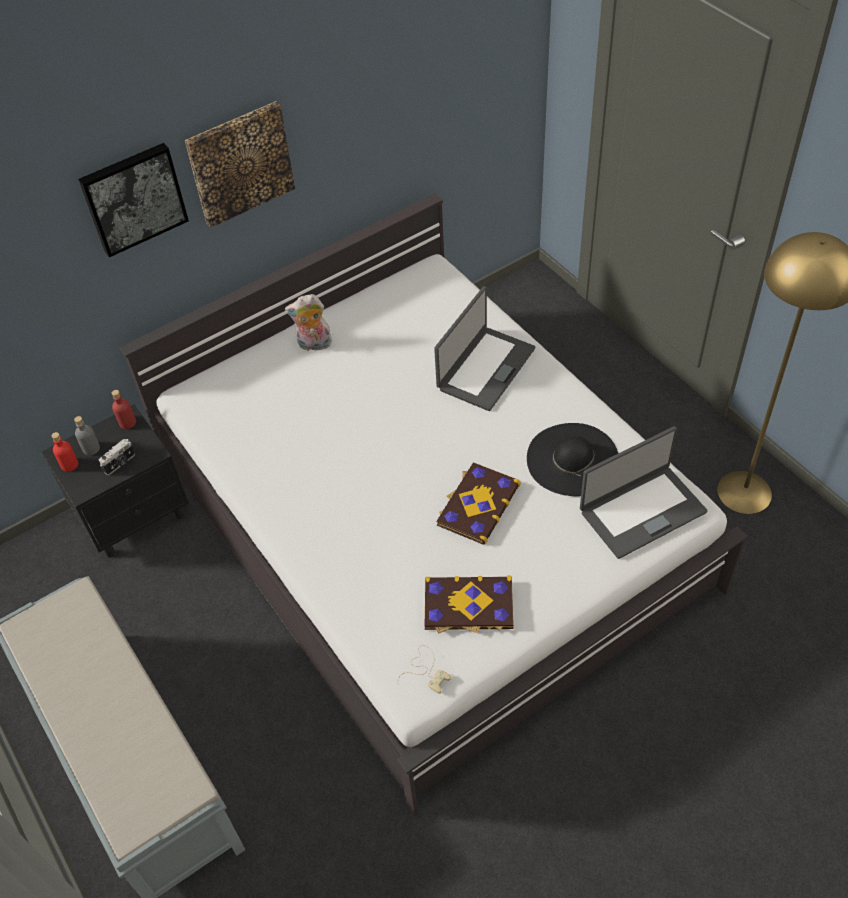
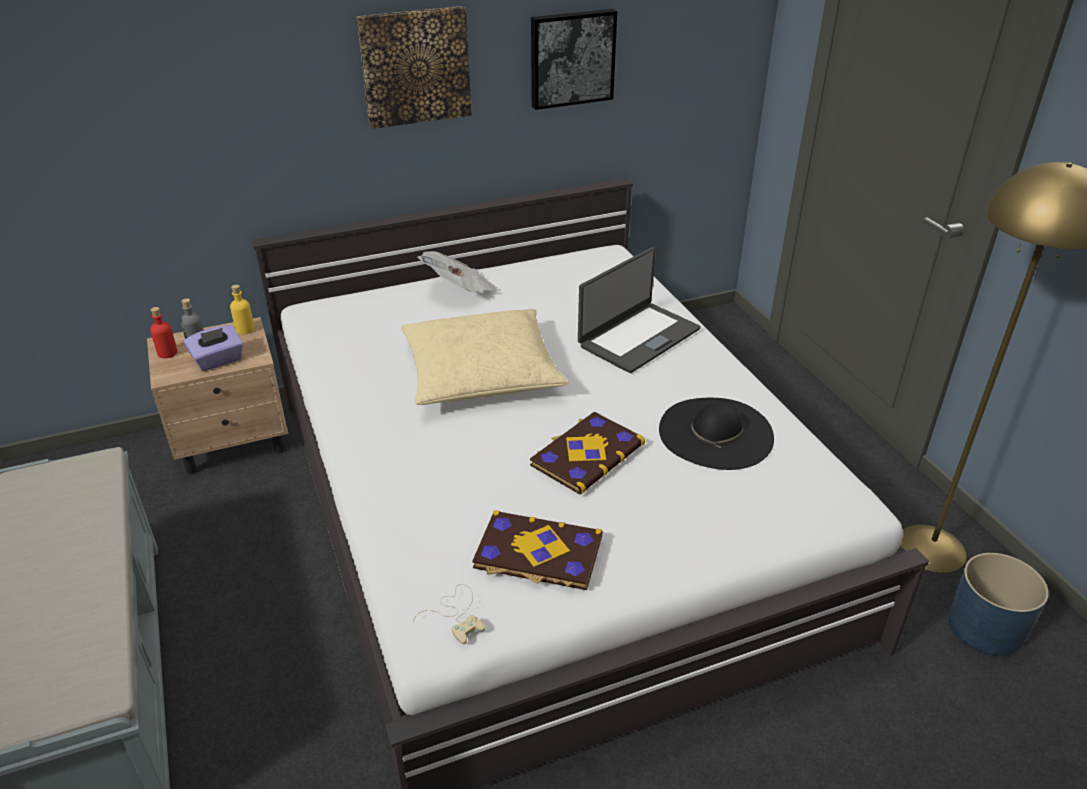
camera: 10 degrees right, 15 degrees down
black nightstand [41,405,189,558] -> beige nightstand [147,317,288,474]
picture [78,143,189,257] -> picture moved to [531,9,617,110]
camera [99,439,135,475] -> purple tissue box [183,325,243,371]
red bottle [112,390,136,429] -> yellow bottle [230,285,255,335]
plush toy [285,294,333,351] -> newspaper [417,251,501,293]
laptop [580,426,707,559] -> none
none -> beige pillow [401,309,569,405]
none -> blue planter [948,553,1049,656]

